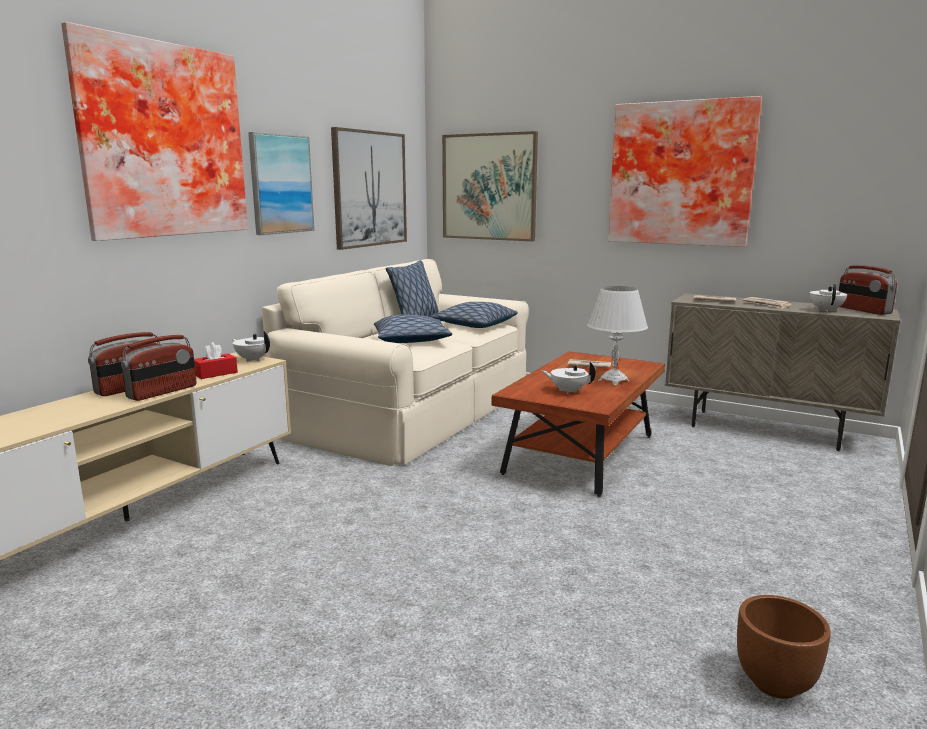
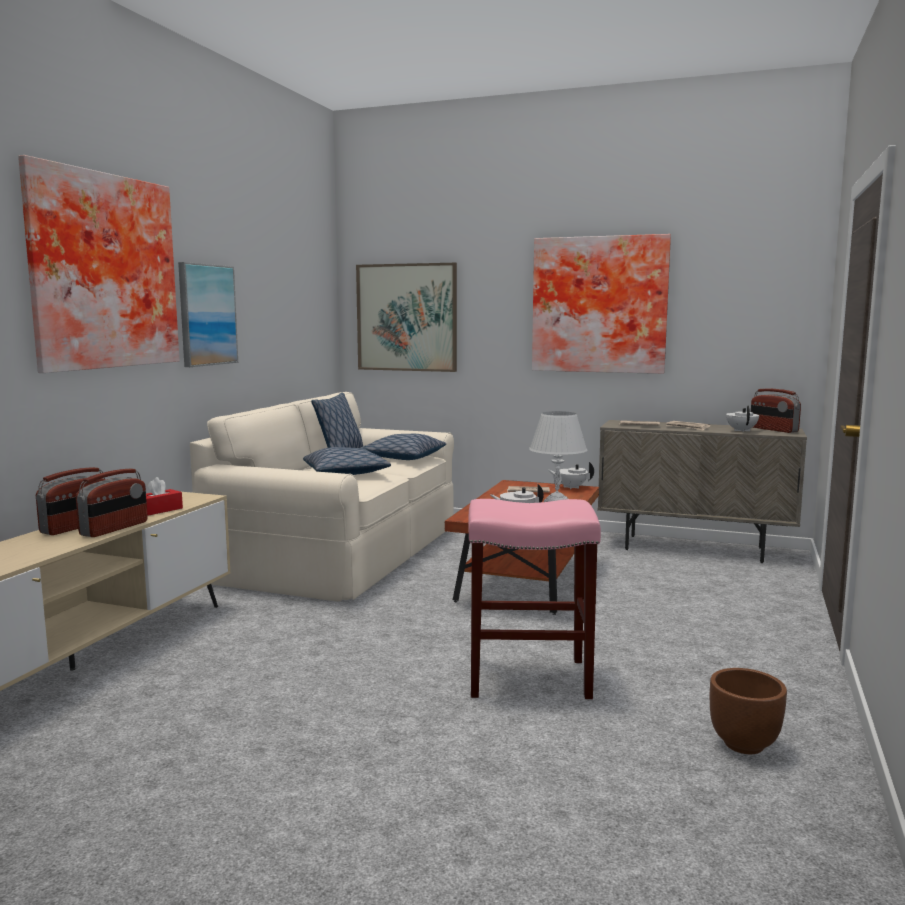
camera: 10 degrees left, 5 degrees down
white teapot [232,331,270,362] -> white teapot moved to [548,462,594,489]
picture [331,127,407,250] -> none
none -> pink stool [468,499,601,699]

